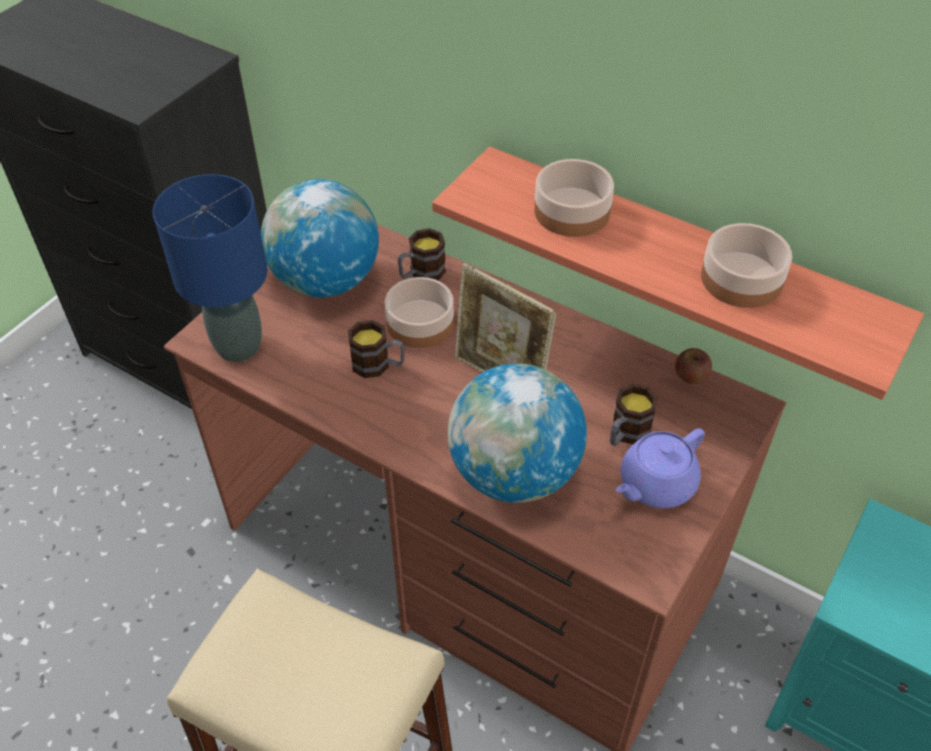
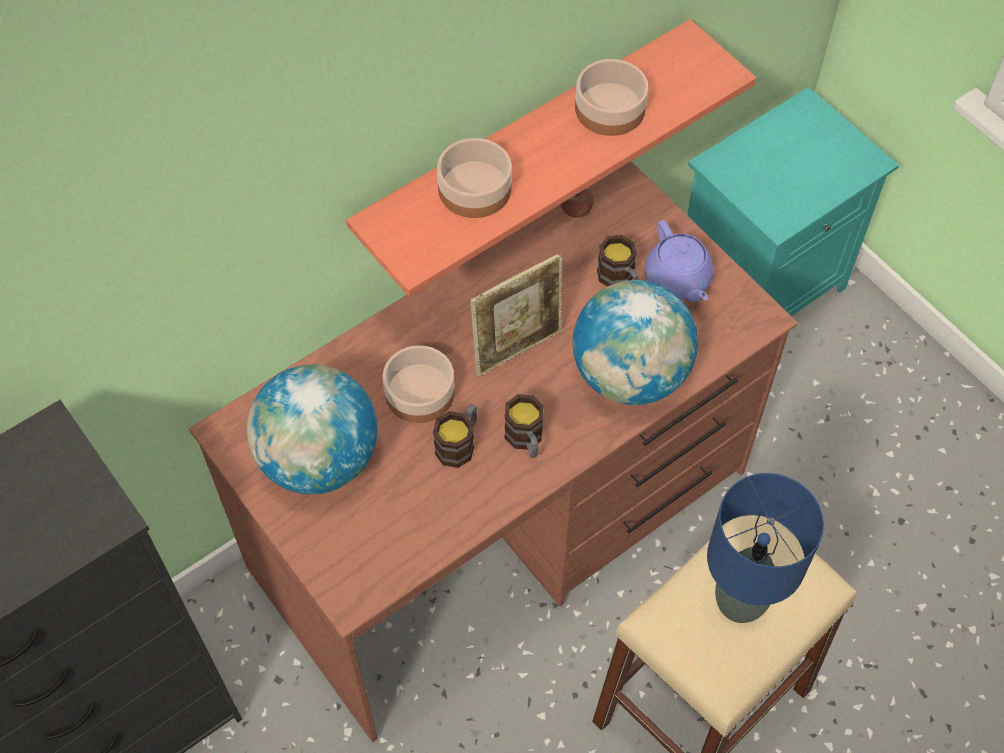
camera: 70 degrees left, 10 degrees up
blue table lamp [153,174,268,362] -> blue table lamp moved to [707,473,824,623]
mug [398,228,446,280] -> mug moved to [505,394,544,458]

